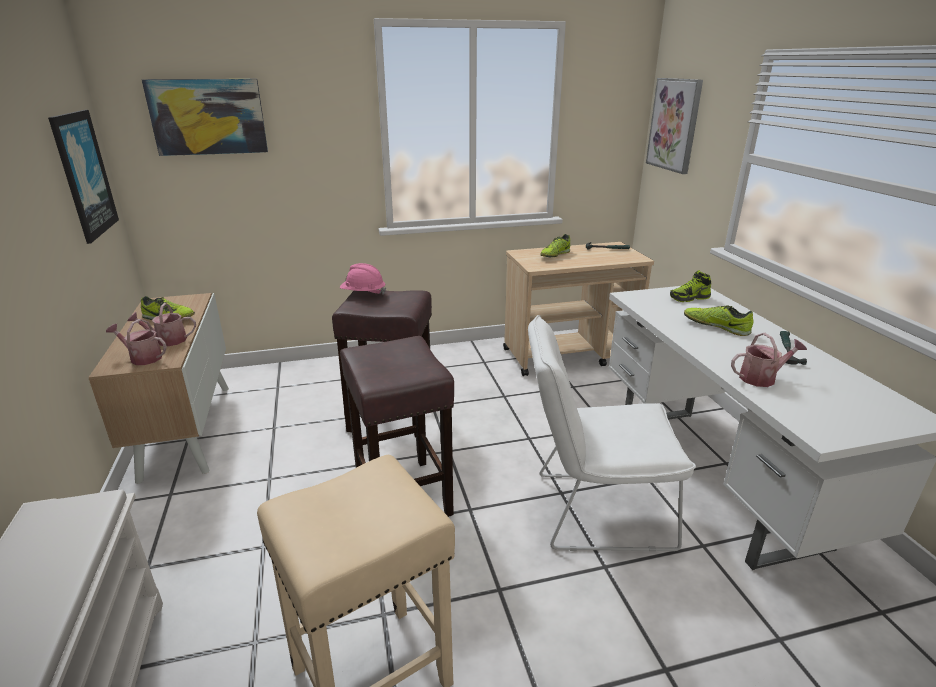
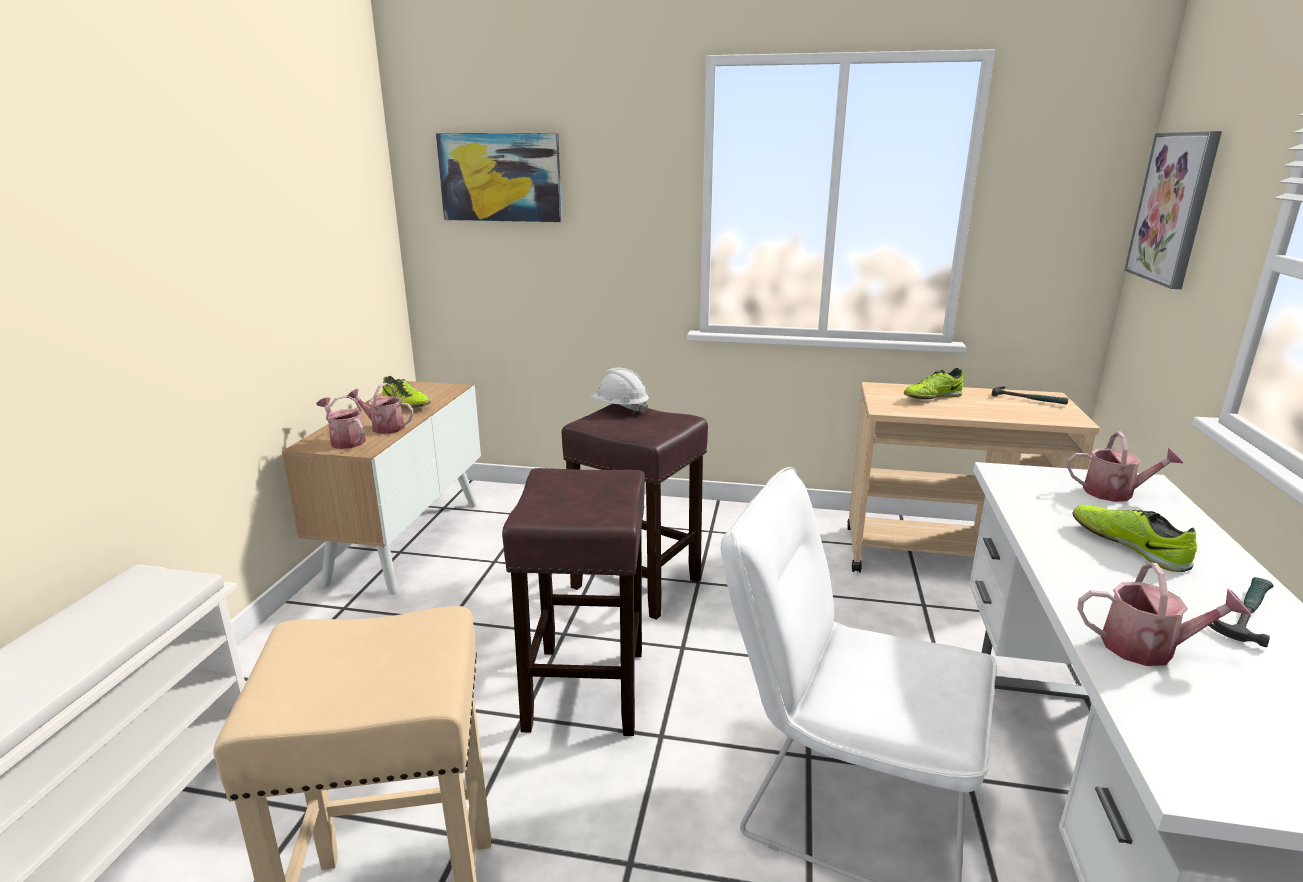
camera: 25 degrees right, 5 degrees down
picture [48,110,119,244] -> none
pink hard hat [340,263,386,294] -> white hard hat [591,368,649,413]
shoe [670,270,711,302] -> watering can [1067,431,1184,502]

